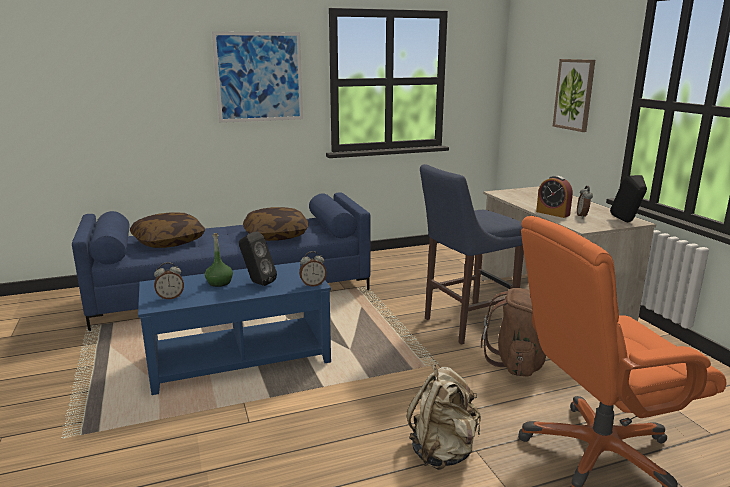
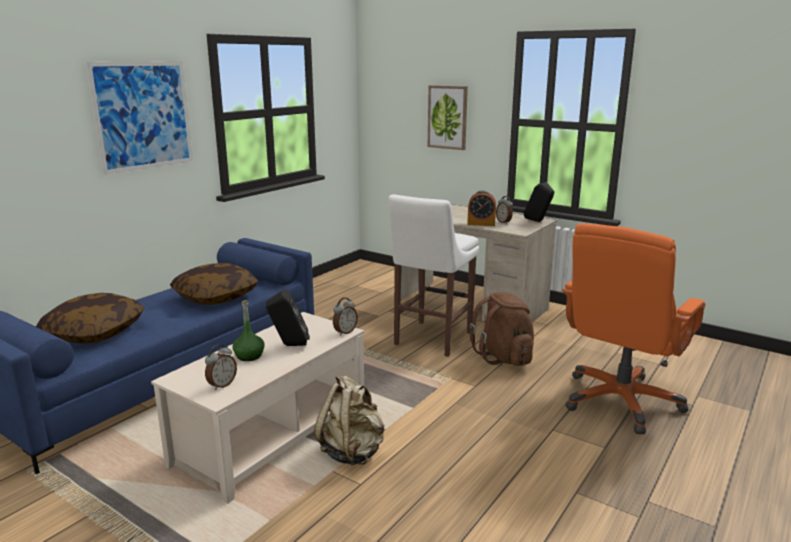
camera: 35 degrees left, 0 degrees up
blue coffee table [138,262,331,395] -> beige coffee table [151,312,364,504]
beige backpack [407,364,481,470] -> beige backpack moved to [314,375,385,466]
blue stool [420,164,524,345] -> white stool [388,194,479,357]

